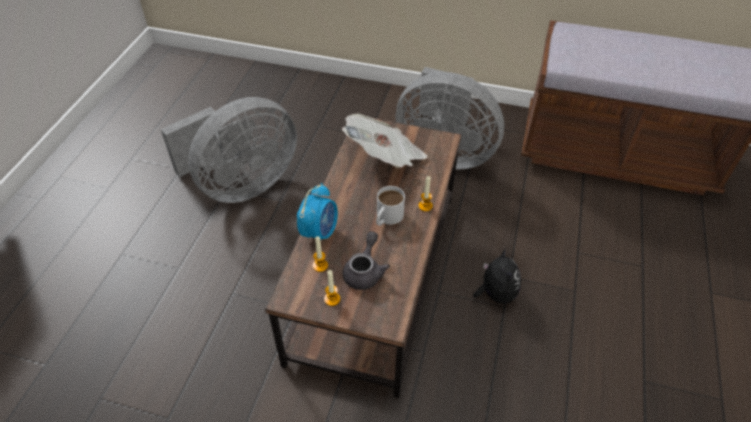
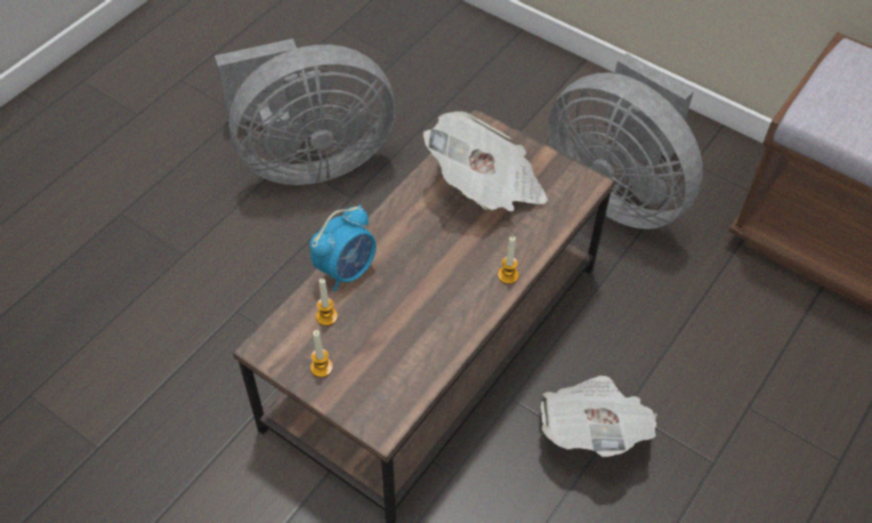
camera: 20 degrees right, 5 degrees up
grey teapot [343,231,390,290] -> none
white mug [376,186,405,226] -> none
plush toy [473,248,521,304] -> newspaper [541,375,657,457]

